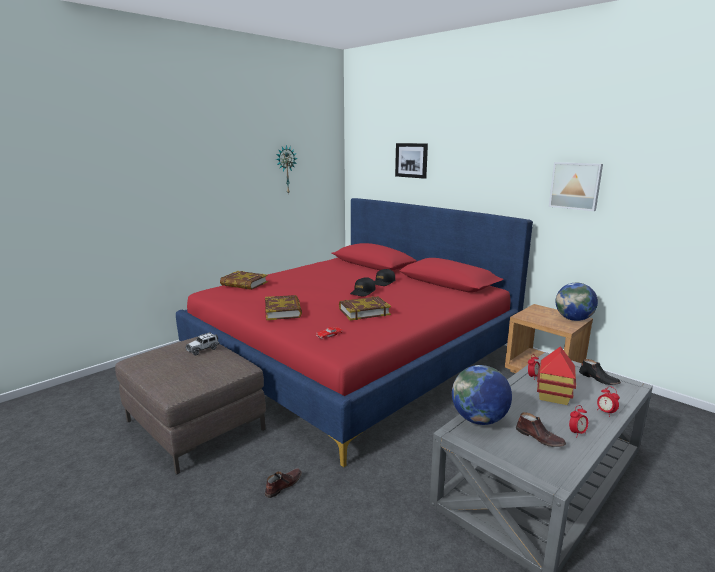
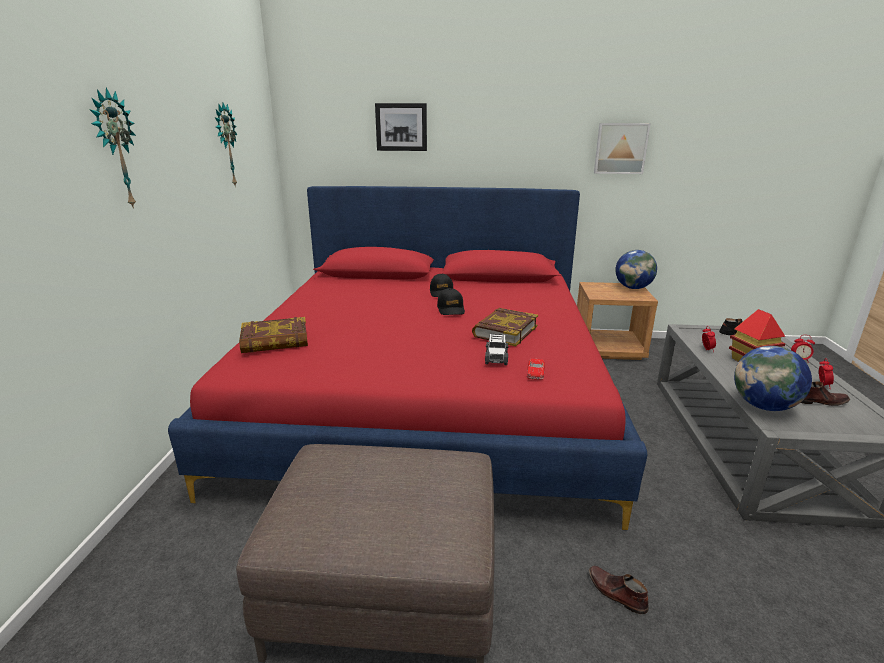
camera: 40 degrees left, 5 degrees up
toy car [186,332,220,355] -> toy car moved to [485,333,509,365]
book [265,295,302,320] -> none
brown shoe [265,468,302,498] -> brown shoe turned 45 degrees counterclockwise [589,566,649,615]
none -> wall clock [89,88,136,209]

